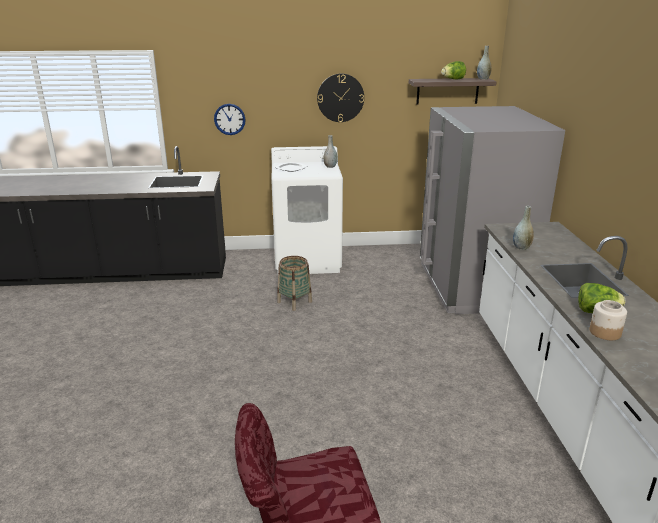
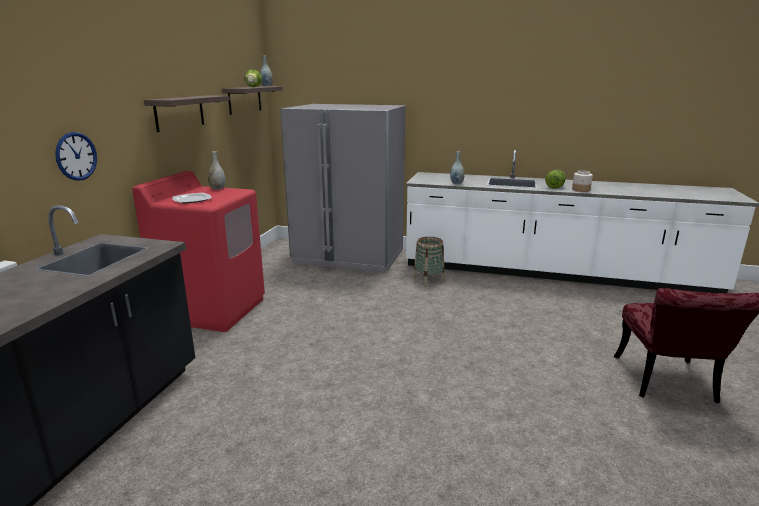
camera: 70 degrees left, 5 degrees down
white washing machine [271,146,343,274] -> red washing machine [132,171,265,332]
basket [277,256,312,311] -> basket moved to [413,237,445,286]
wall clock [317,74,364,122] -> shelf [144,95,230,132]

